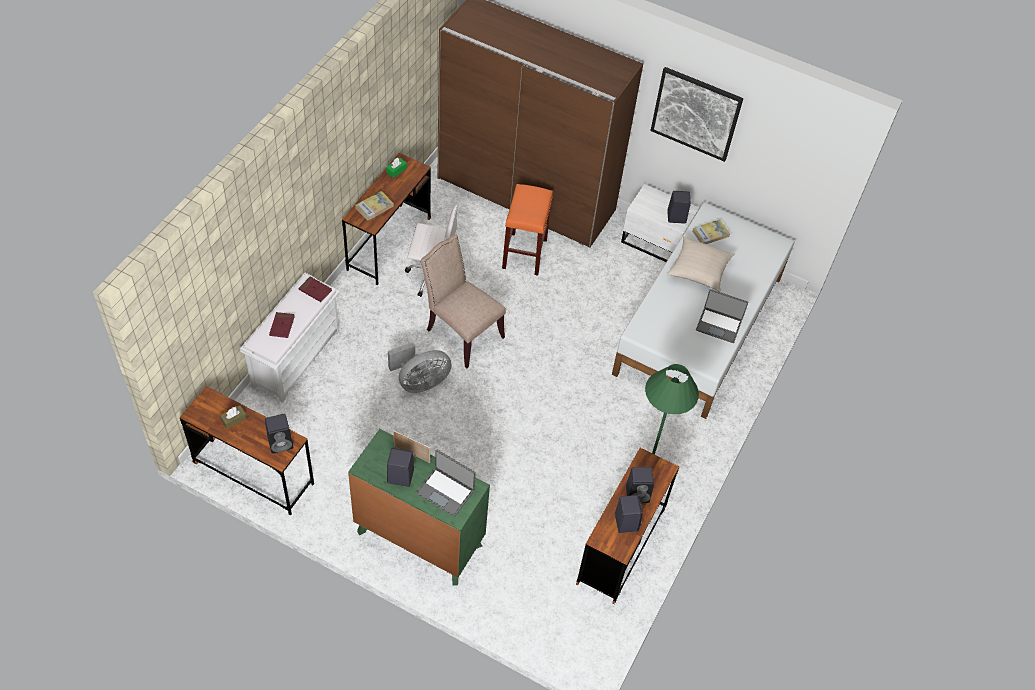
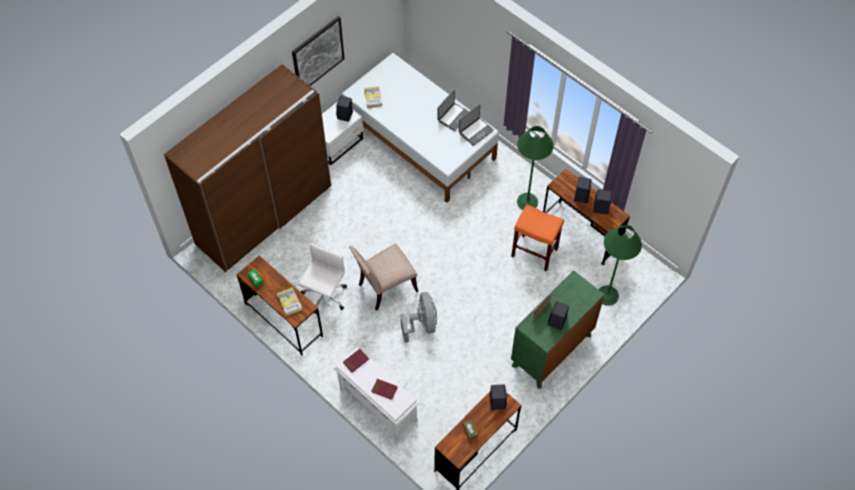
camera: 70 degrees left, 5 degrees up
laptop [416,450,476,517] -> laptop moved to [459,104,494,146]
orange stool [502,184,553,276] -> orange stool moved to [511,204,564,271]
beige pillow [667,236,735,292] -> none
none -> green floor lamp [598,225,642,306]

